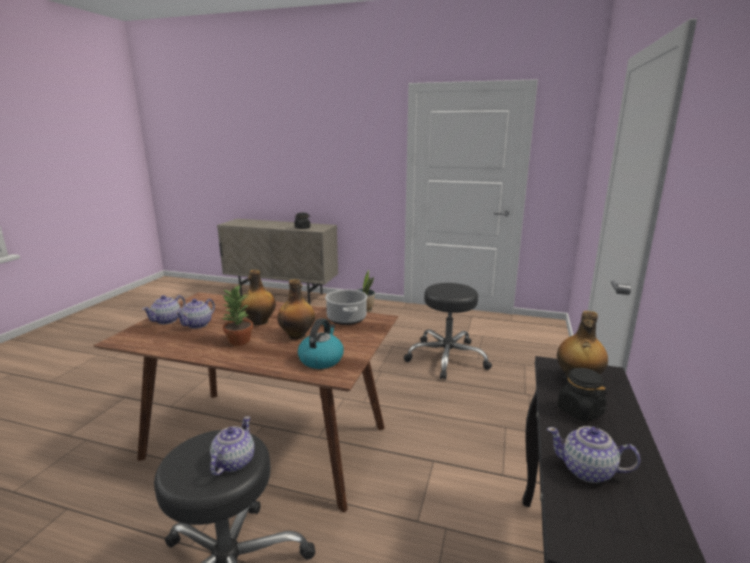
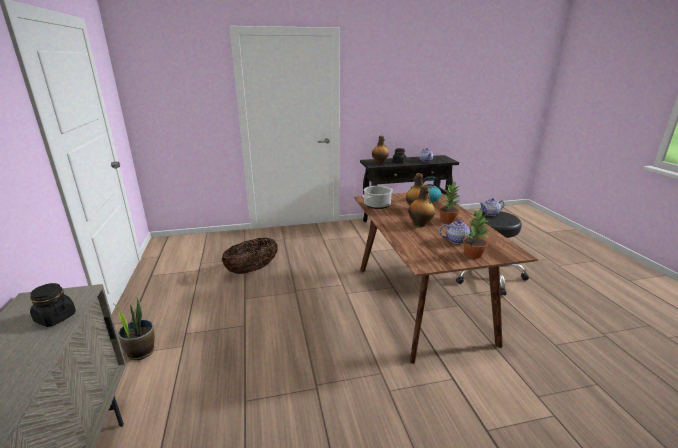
camera: 120 degrees left, 5 degrees up
teapot [142,295,186,324] -> potted plant [463,209,489,258]
black stool [404,283,492,380] -> basket [222,238,278,274]

